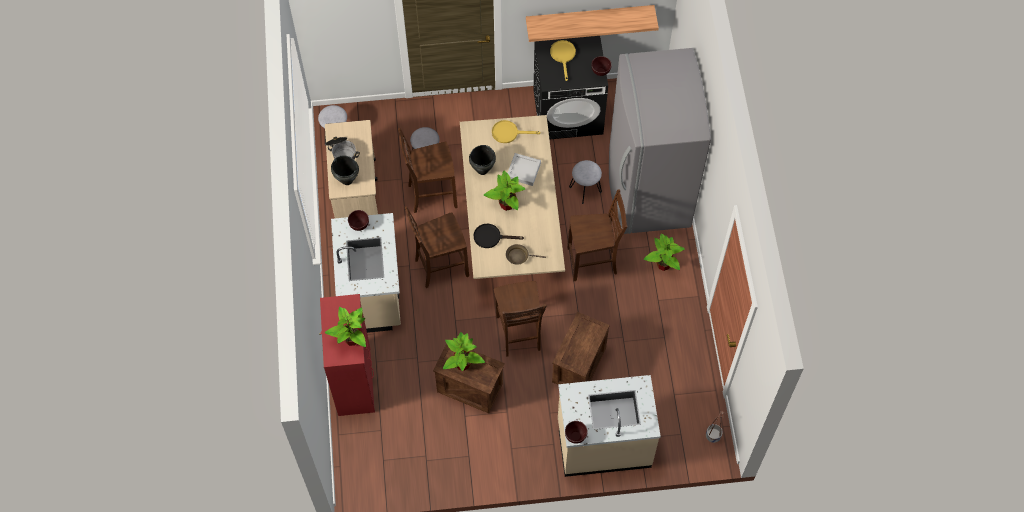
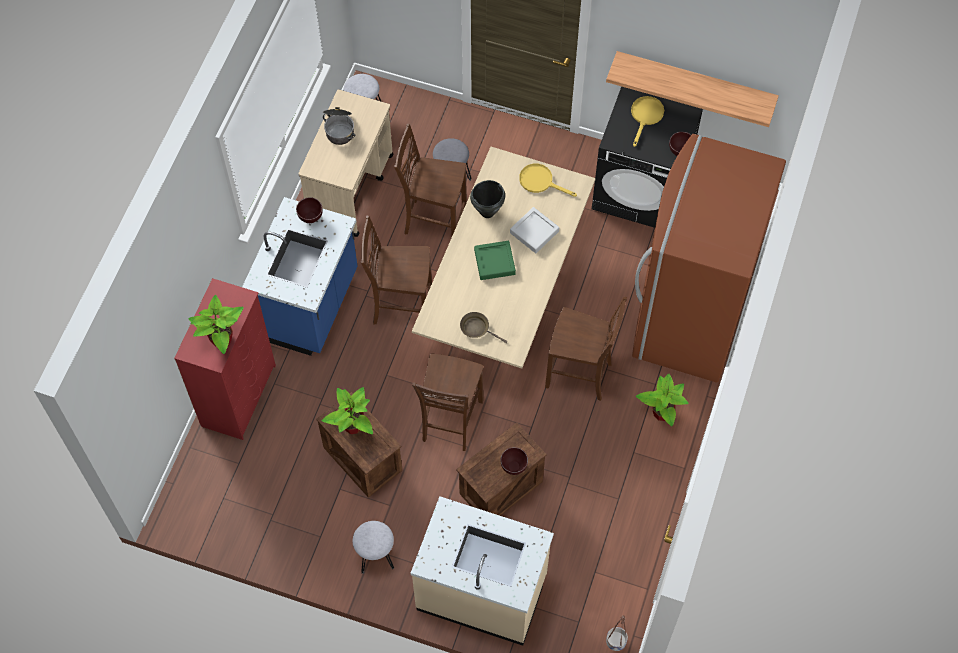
camera: 25 degrees right, 0 degrees up
black cooking pot [331,156,359,185] -> none
beige counter [331,213,401,333] -> blue counter [242,197,358,356]
black frying pan [474,224,524,248] -> none
potted plant [484,171,525,211] -> green tray [474,241,516,280]
brown bowl [565,421,588,444] -> brown bowl moved to [501,447,528,475]
grey stool [569,160,602,204] -> grey stool moved to [353,521,394,574]
grey fridge [609,48,711,234] -> brown fridge [632,134,786,383]

